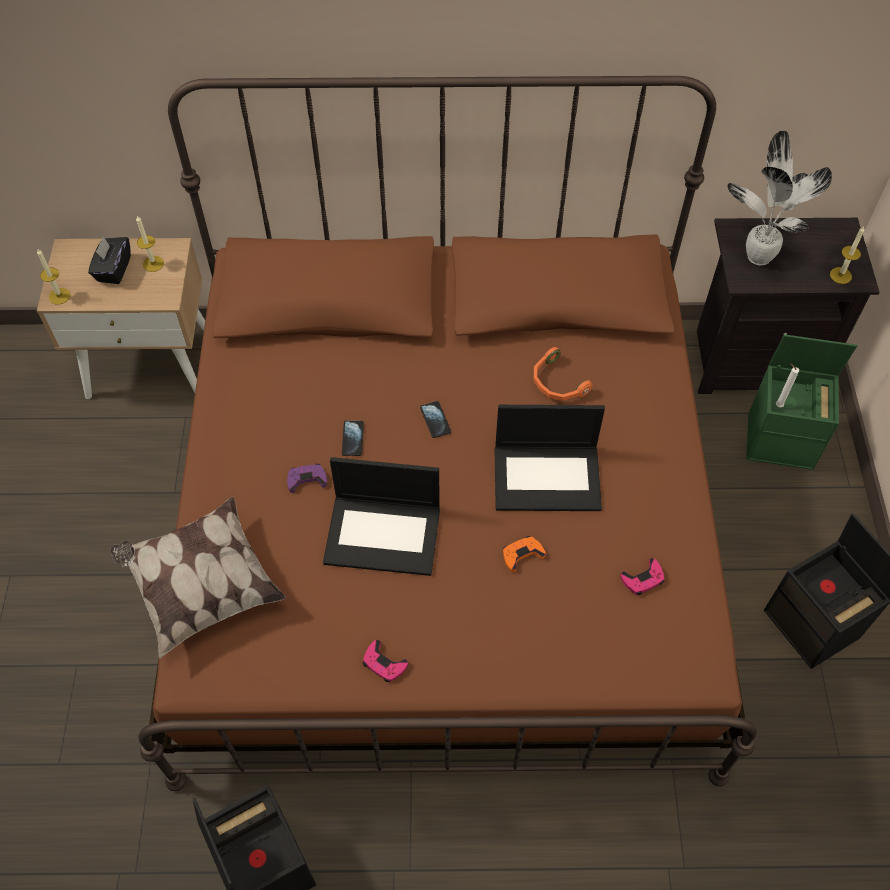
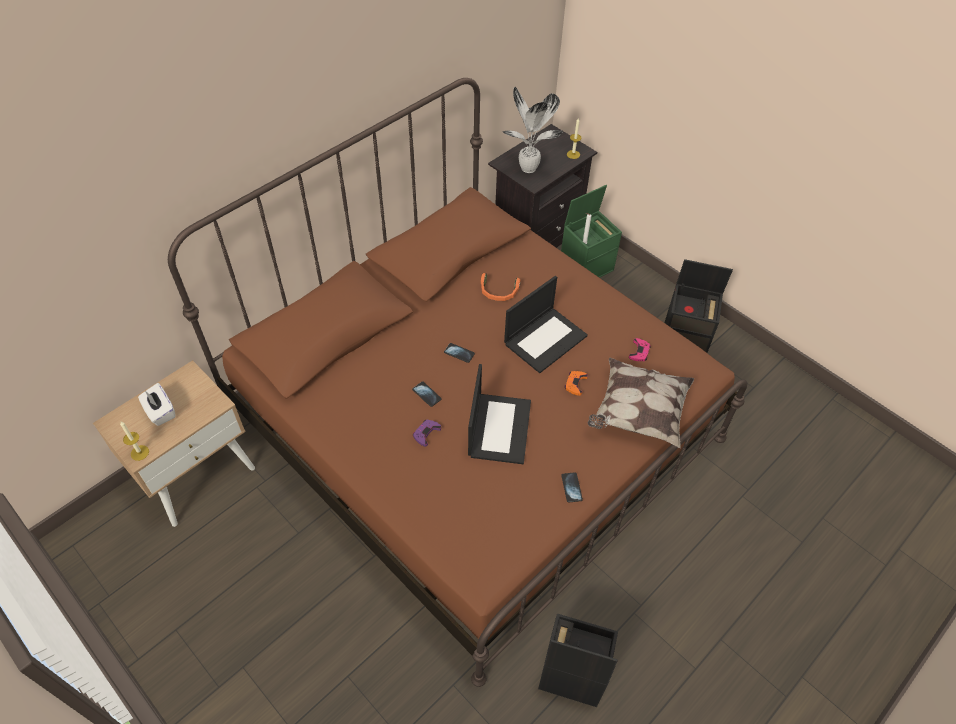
camera: 45 degrees left, 5 degrees down
black tissue box [88,236,131,284] -> white tissue box [138,383,176,426]
pillow [110,497,286,658] -> pillow moved to [588,358,694,448]
candle [136,216,164,272] -> none
laptop [323,457,440,576] -> laptop turned 45 degrees counterclockwise [468,364,531,464]
pink game controller [362,639,408,682] -> phone [561,472,583,502]

